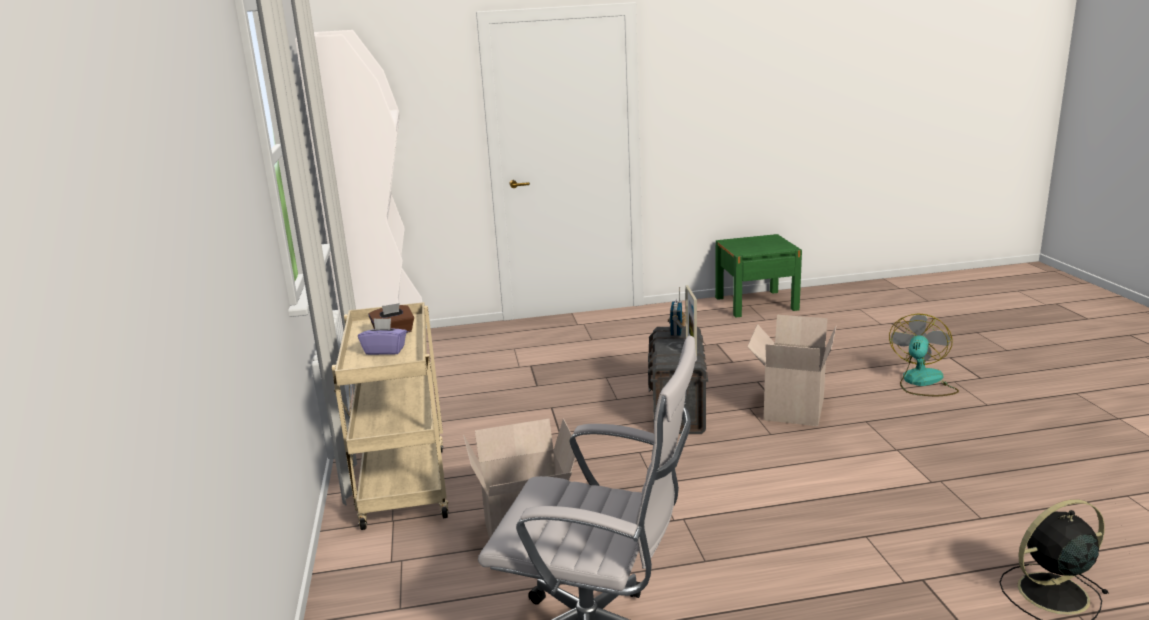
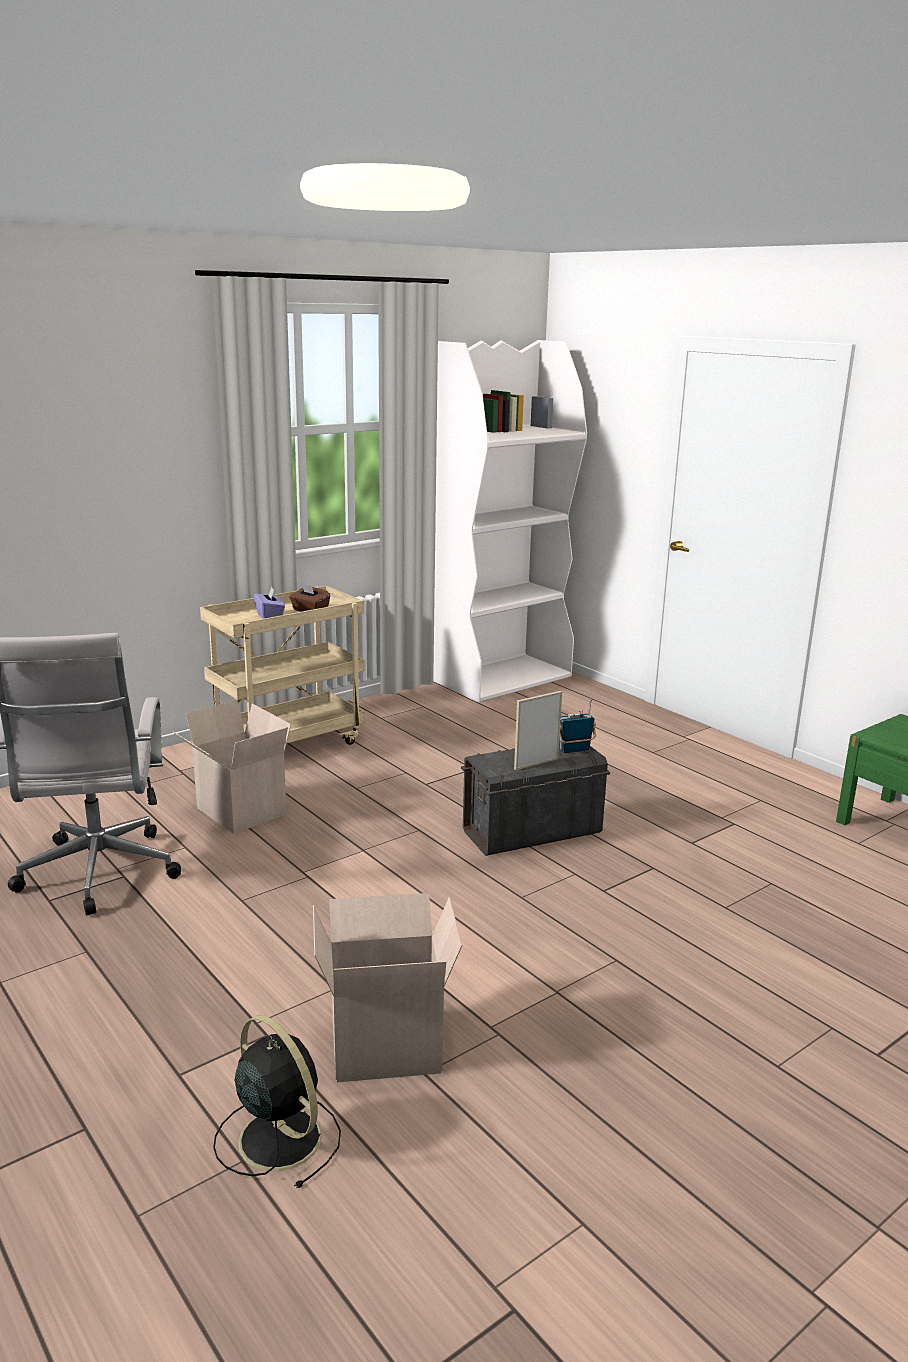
camera: 60 degrees right, 0 degrees up
cardboard box [747,315,837,426] -> cardboard box moved to [313,893,462,1082]
fan [889,314,959,396] -> none

